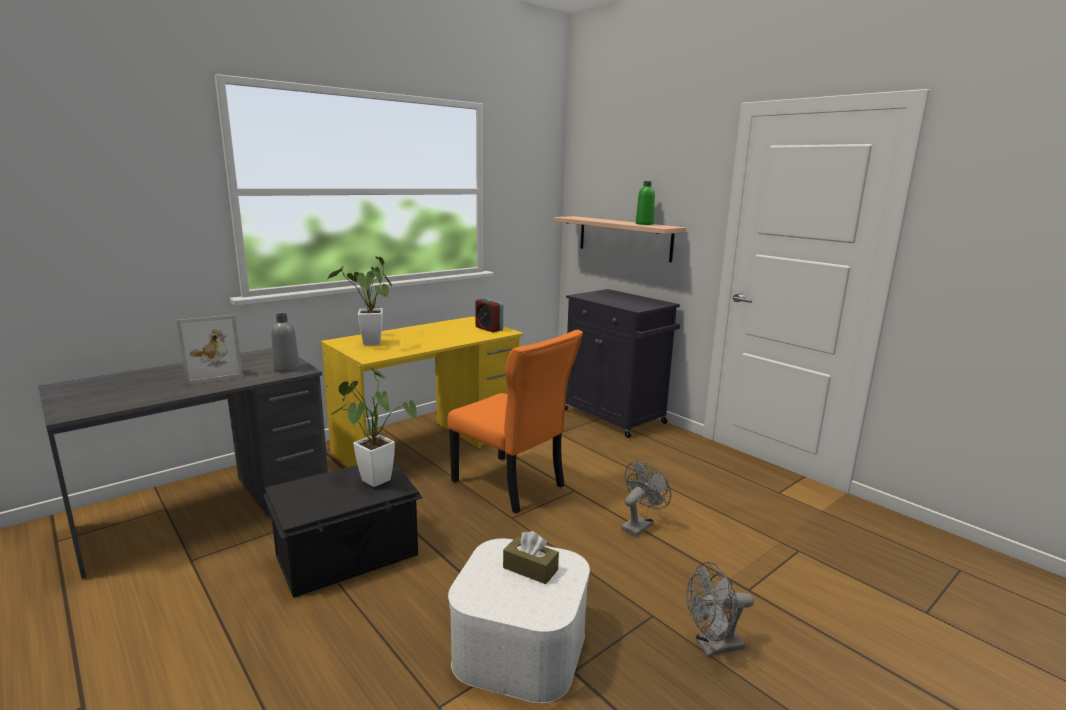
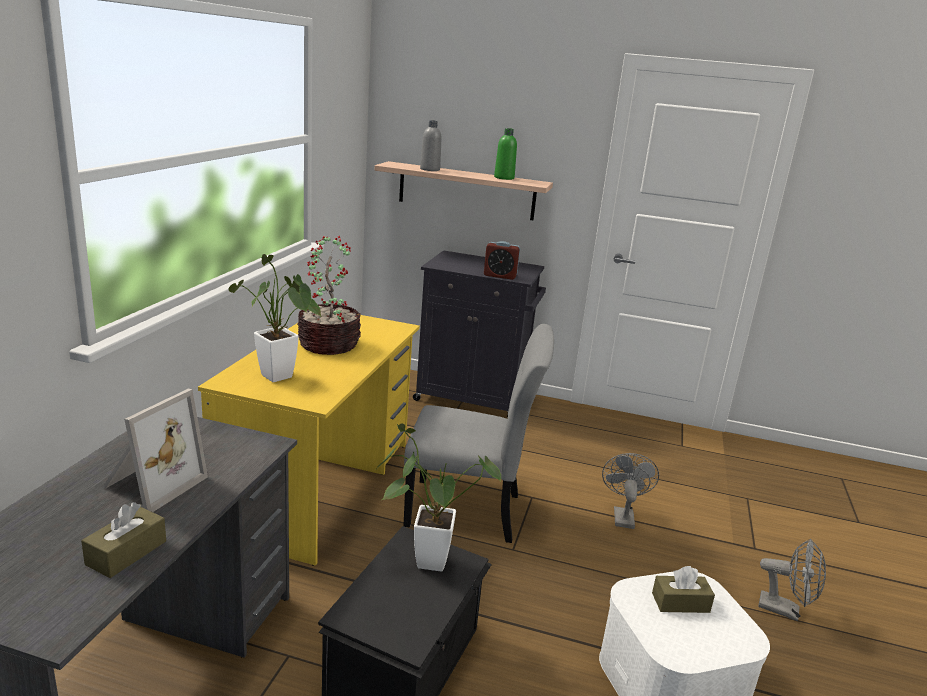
camera: 35 degrees left, 5 degrees up
grey bottle [271,313,300,372] -> grey bottle moved to [420,120,441,171]
orange chair [447,330,583,514] -> grey chair [403,324,554,543]
alarm clock [475,298,503,332] -> alarm clock moved to [484,241,520,280]
grey fan [686,562,754,657] -> grey fan turned 105 degrees counterclockwise [758,539,826,621]
none -> brown tissue box [81,502,166,578]
none -> potted plant [297,236,361,355]

